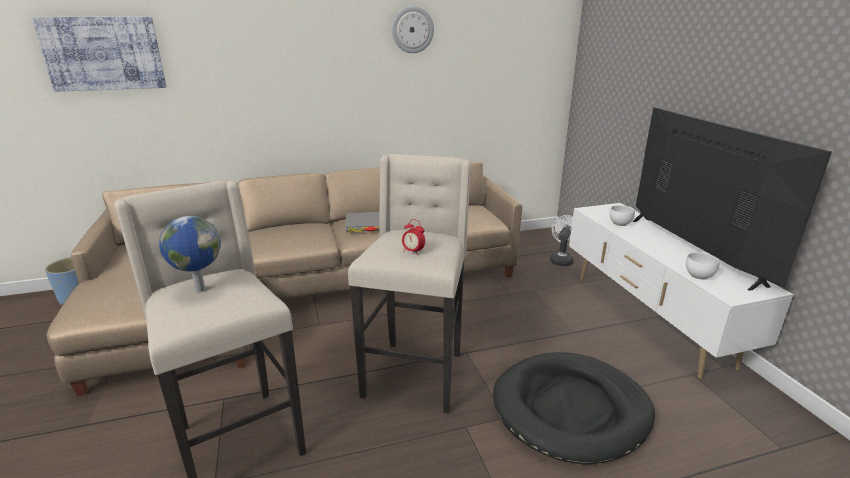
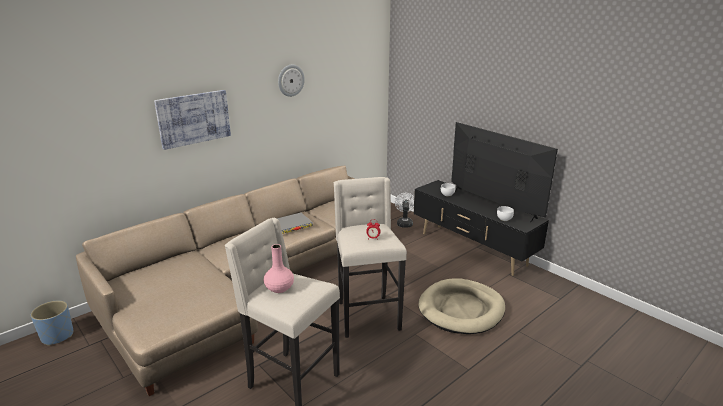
camera: 25 degrees left, 0 degrees up
picture [32,17,166,92] -> picture moved to [154,90,231,150]
globe [159,216,221,293] -> pink vase [264,244,294,293]
black dog bed [493,352,655,465] -> beige dog bed [418,278,505,334]
white tv stand [569,203,794,379] -> black tv stand [414,180,549,276]

